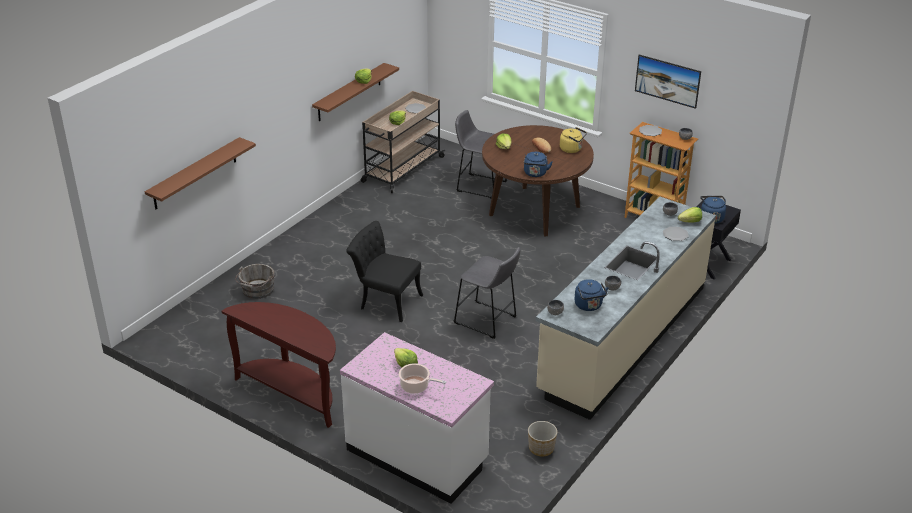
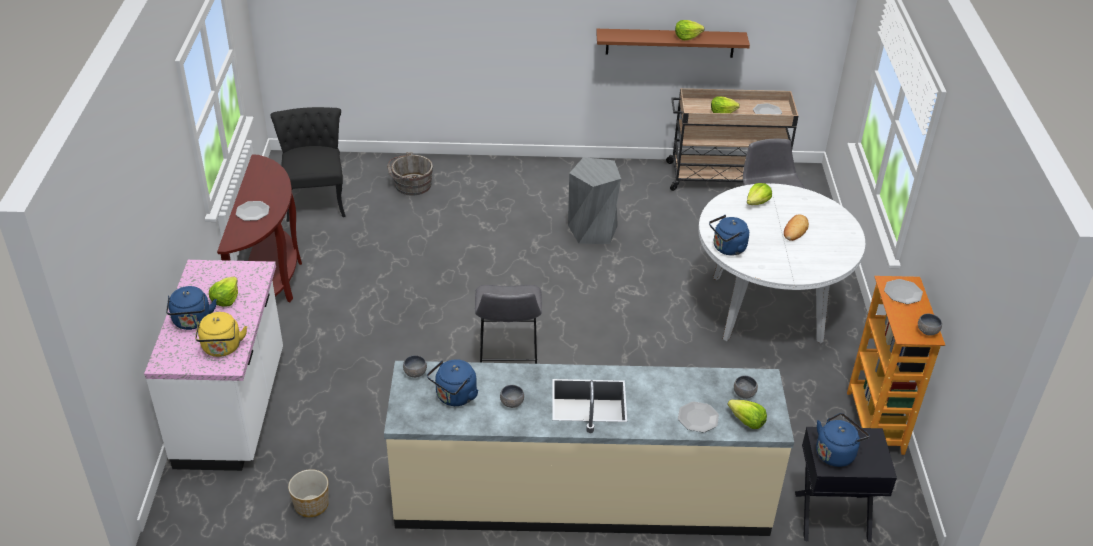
camera: 55 degrees right, 5 degrees up
brown shelf [145,137,256,209] -> none
black chair [347,221,423,322] -> black chair moved to [270,107,346,222]
cooking pot [399,363,446,394] -> blue kettle [166,286,217,330]
brown dining table [482,125,594,237] -> white dining table [698,183,865,344]
yellow kettle [560,127,587,153] -> yellow kettle moved to [195,312,247,357]
picture [635,54,701,109] -> none
none -> plate [236,201,269,221]
none -> grey stool [568,157,621,244]

